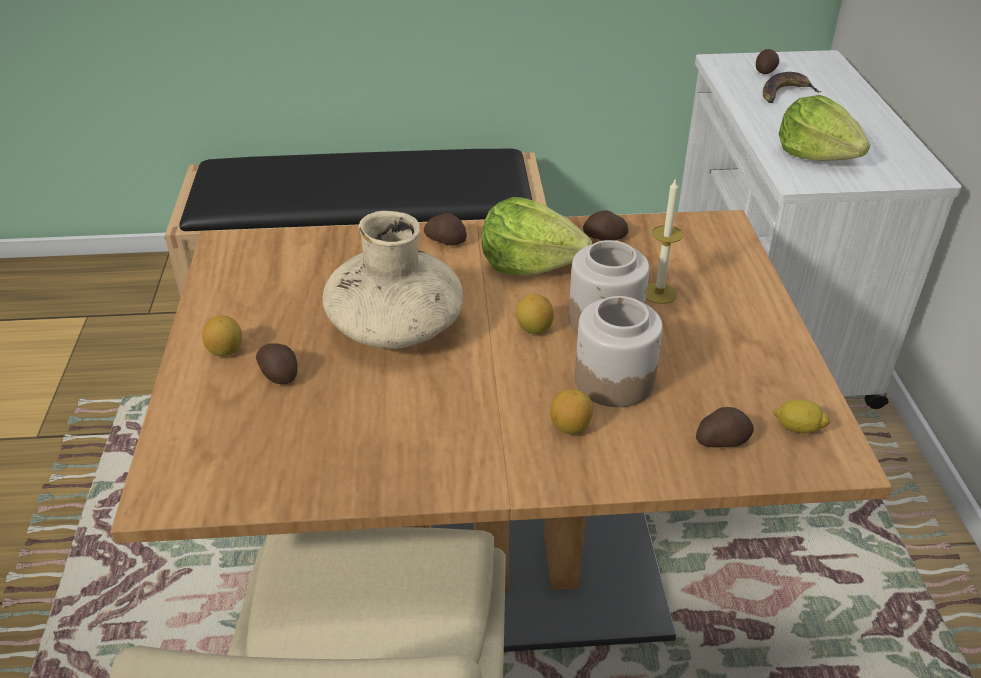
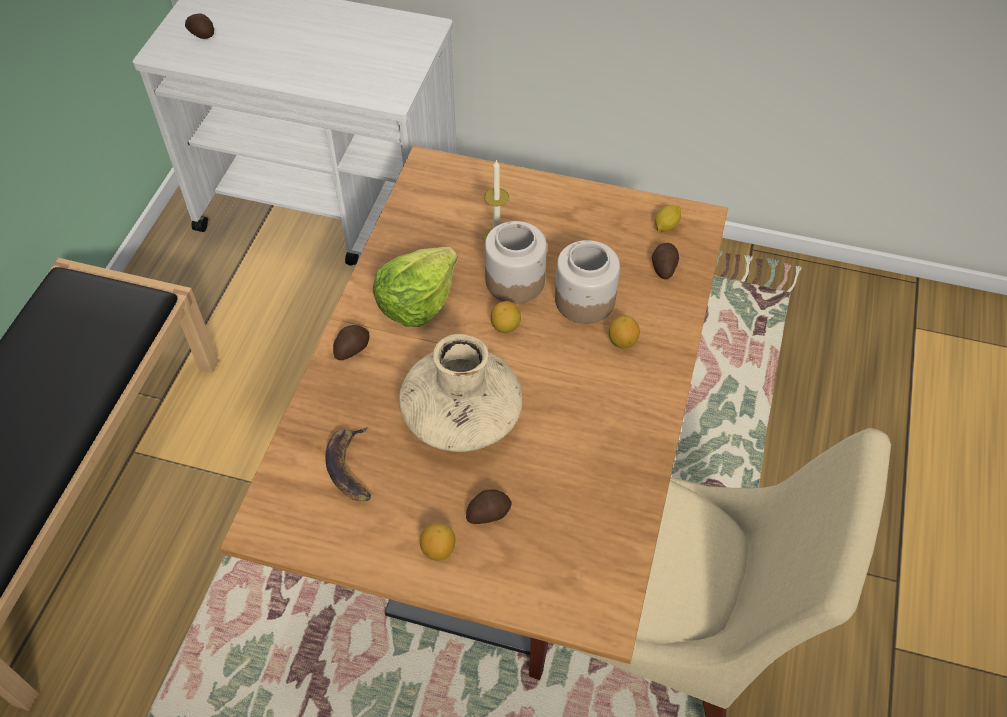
camera: 70 degrees left, 15 degrees up
potato [583,210,628,241] -> none
banana [763,72,822,103] -> banana moved to [325,427,371,501]
lettuce [779,95,870,161] -> none

